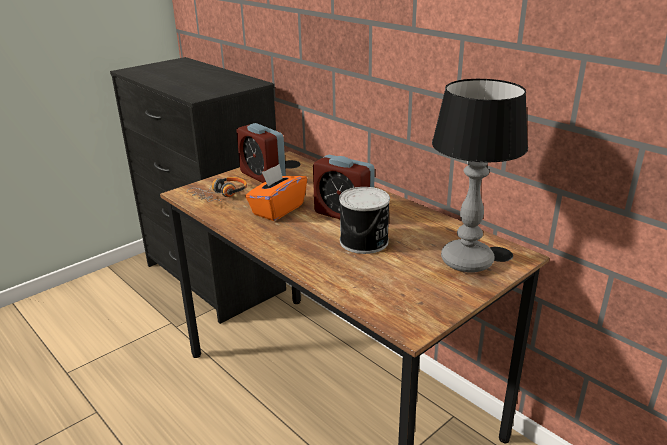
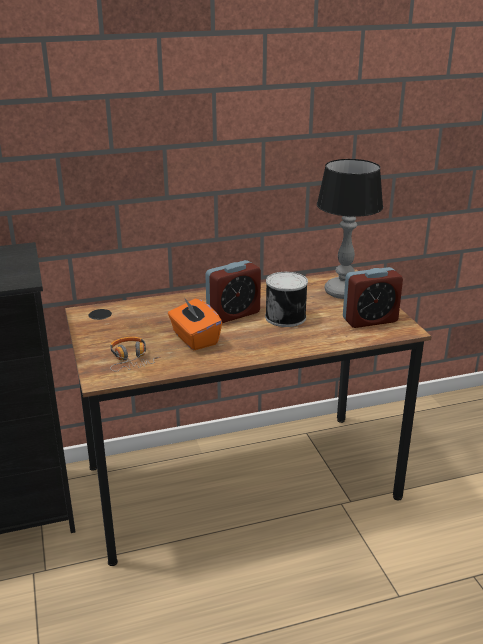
camera: 65 degrees left, 0 degrees up
alarm clock [236,123,286,183] -> alarm clock moved to [343,267,403,328]

